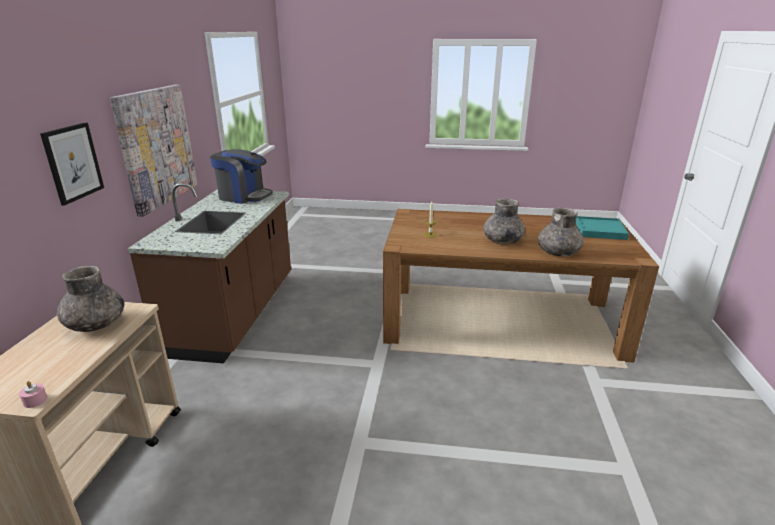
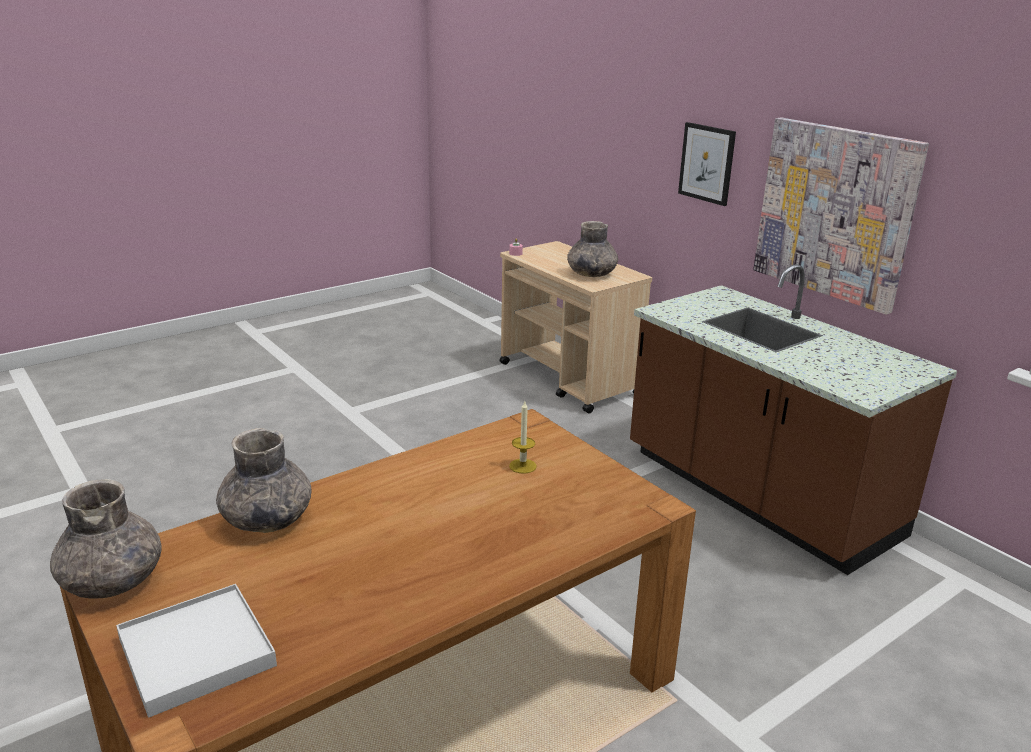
camera: 135 degrees right, 0 degrees up
coffee machine [210,149,273,204] -> none
grey vase [483,198,525,244] -> grey vase moved to [50,479,162,598]
turquoise tray [576,216,629,240] -> white tray [116,584,277,718]

